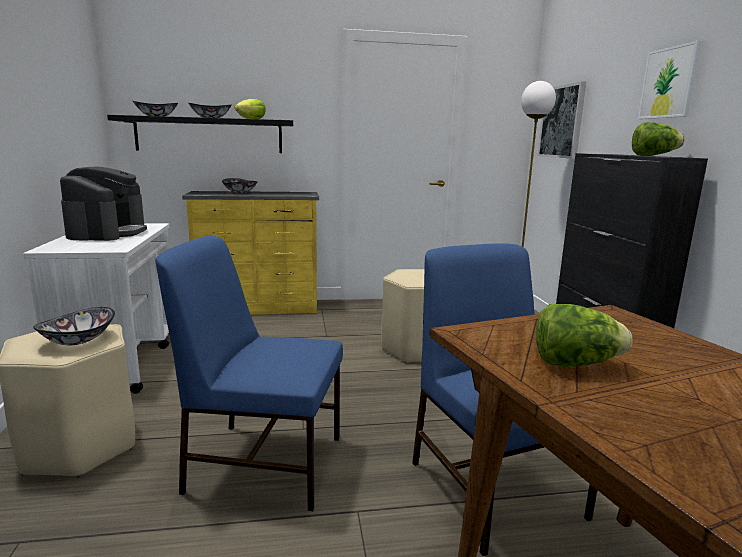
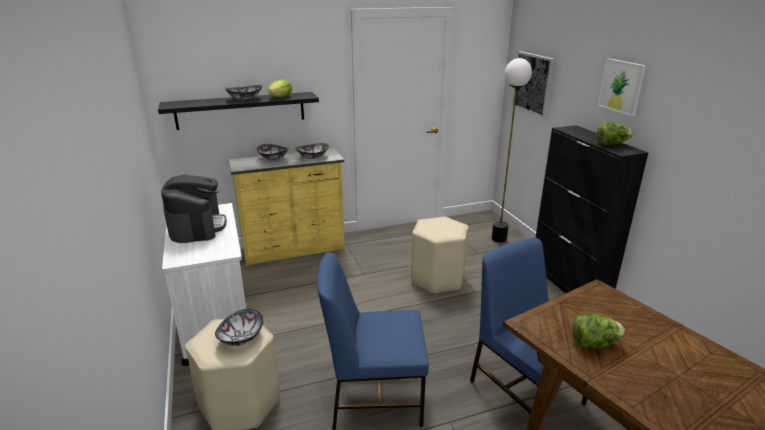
camera: 10 degrees left, 10 degrees up
bowl [133,101,178,116] -> bowl moved to [295,143,329,159]

